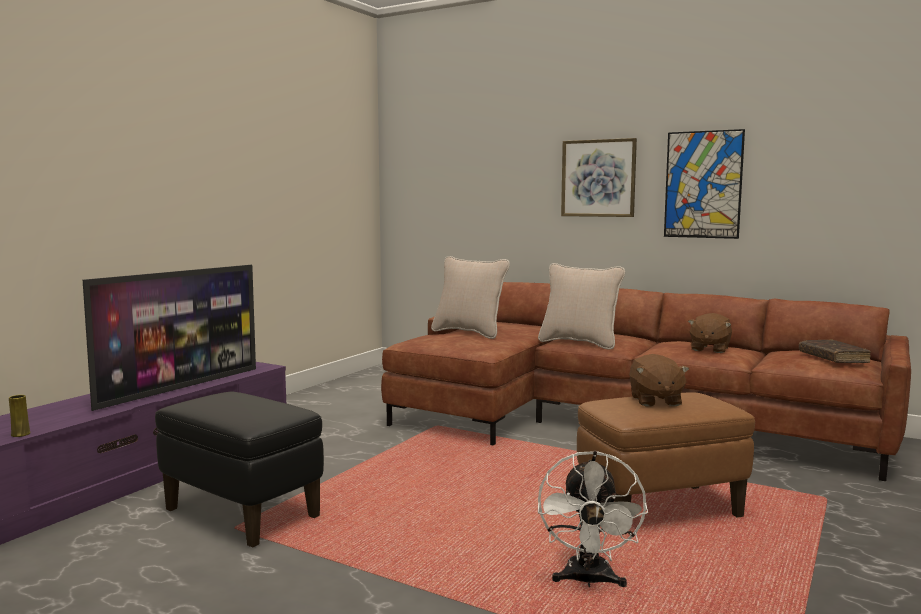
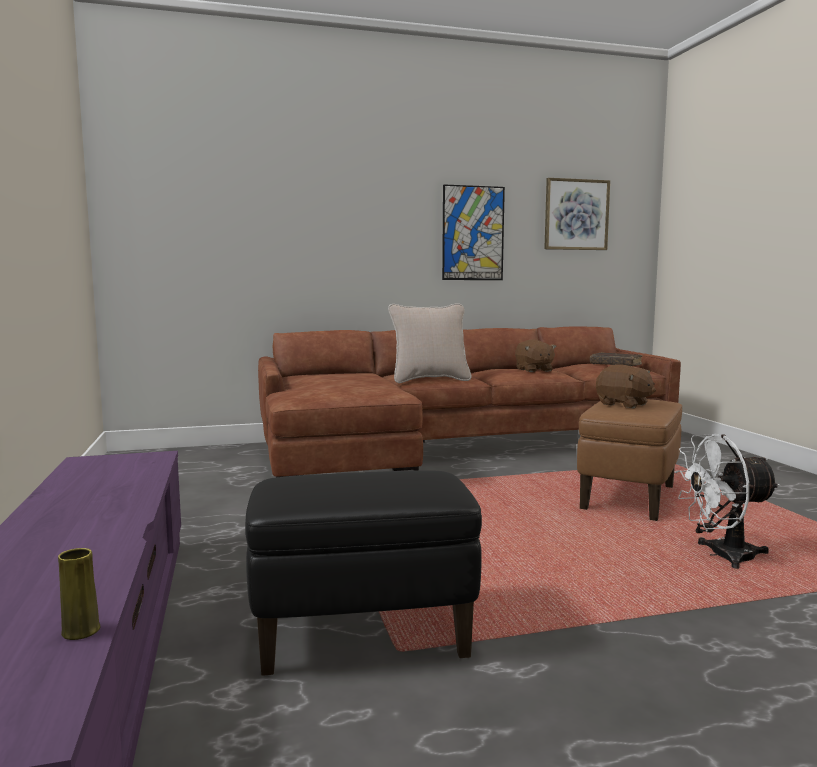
camera: 45 degrees left, 0 degrees up
television [83,265,256,411] -> none
beige pillow [431,256,510,339] -> none
white fan [538,451,648,587] -> white fan turned 120 degrees clockwise [675,433,780,569]
picture [561,138,637,217] -> picture moved to [544,178,610,250]

